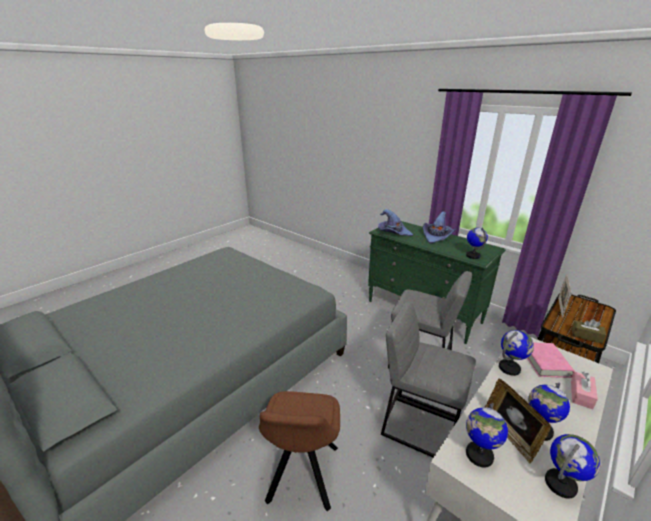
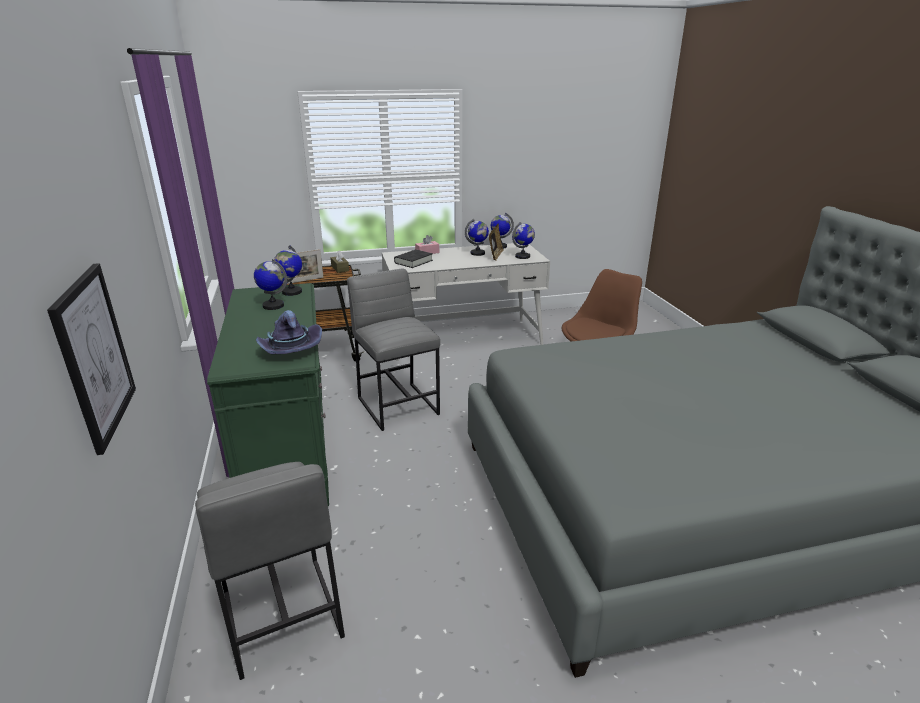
camera: 145 degrees left, 0 degrees up
grey chair [381,302,476,457] -> grey chair moved to [195,462,345,680]
purple hat [423,211,456,243] -> none
globe [499,330,534,376] -> globe moved to [254,259,287,310]
pink book [527,343,575,378] -> black book [394,249,433,268]
none -> picture [47,263,136,455]

